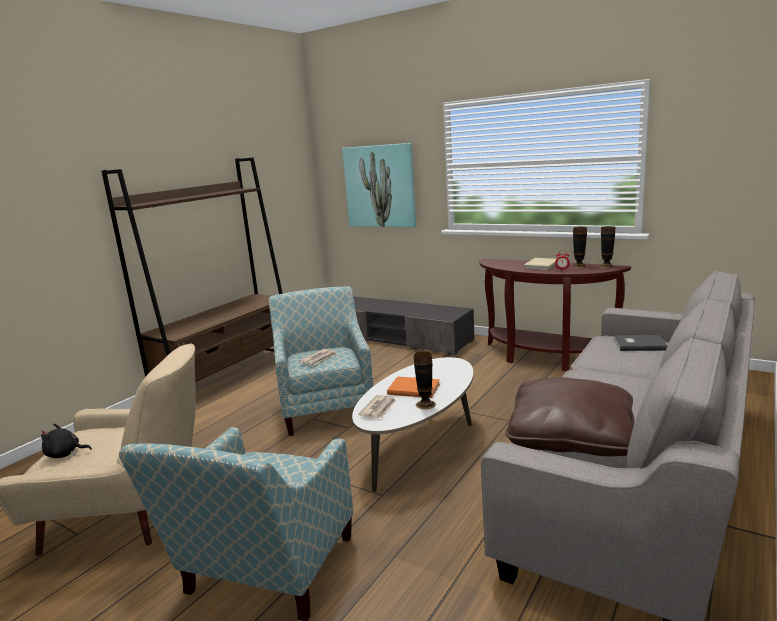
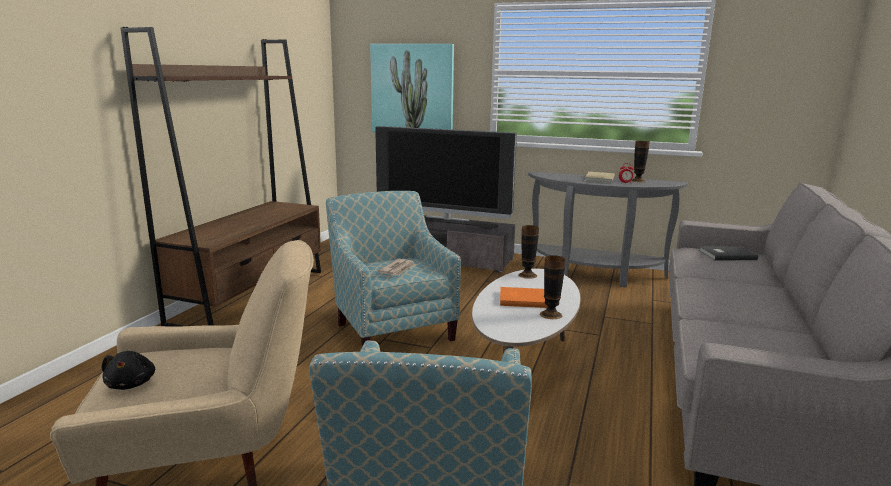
camera: 15 degrees left, 0 degrees up
black plush toy [41,424,92,458] -> black plush toy turned 90 degrees counterclockwise [102,351,155,390]
newspaper [358,395,396,418] -> none
brown console table [479,259,631,371] -> grey console table [528,171,688,287]
brown pillow [505,377,634,456] -> none
vase [599,226,615,268] -> vase moved to [518,225,539,279]
none -> television [375,126,517,229]

